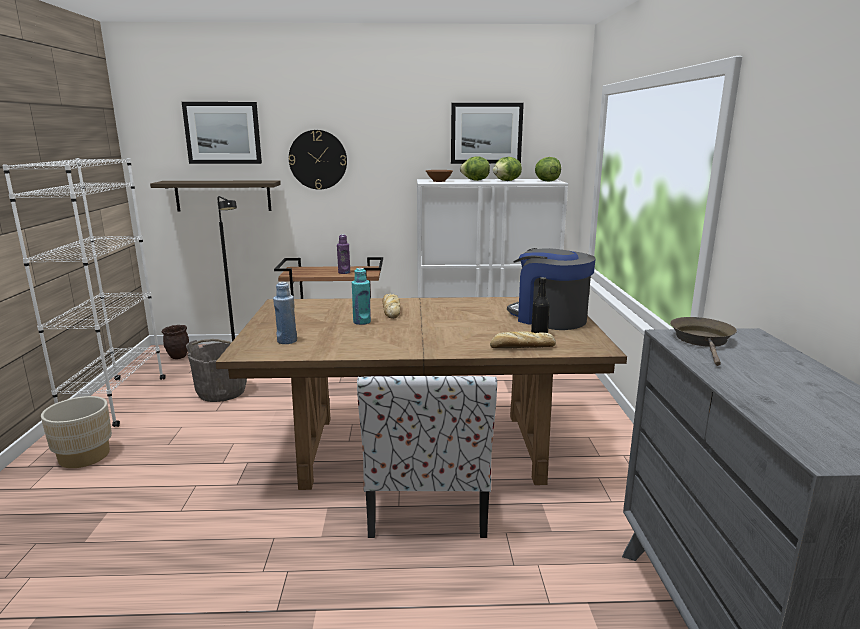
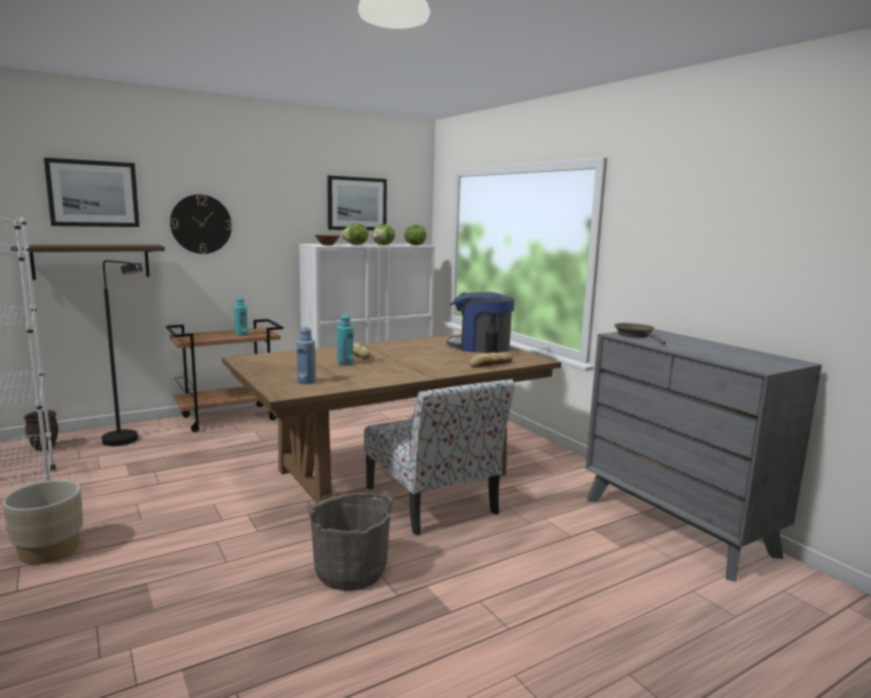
camera: 30 degrees left, 5 degrees down
grey bucket [186,339,247,402] -> grey bucket moved to [307,491,393,591]
purple bottle [337,234,350,274] -> turquoise bottle [234,297,248,336]

